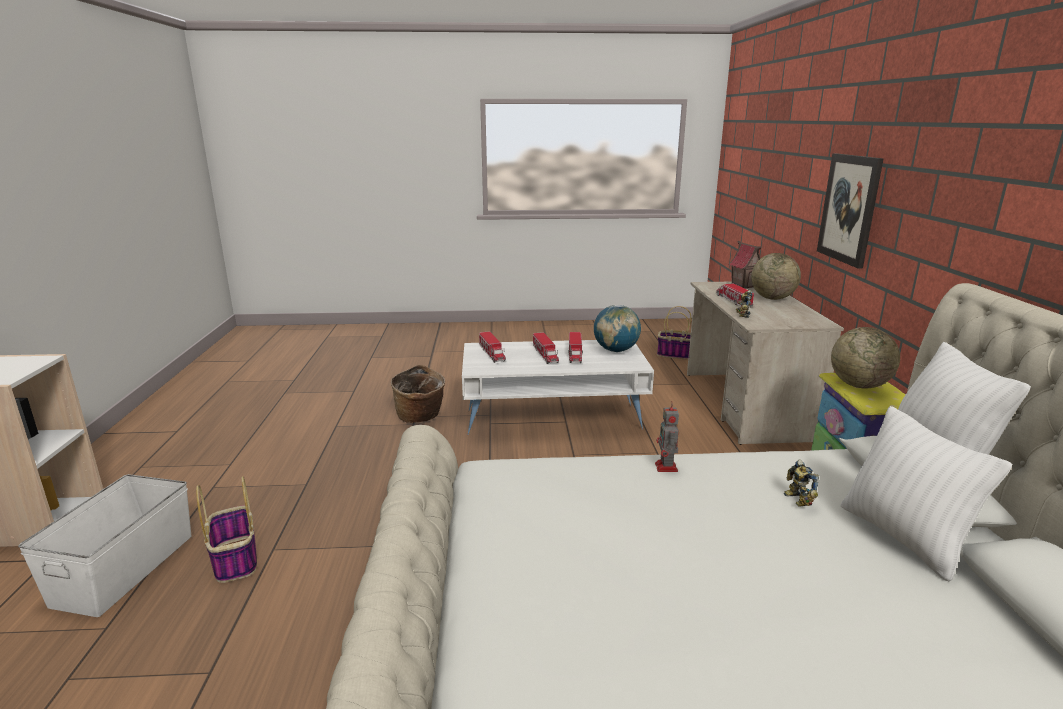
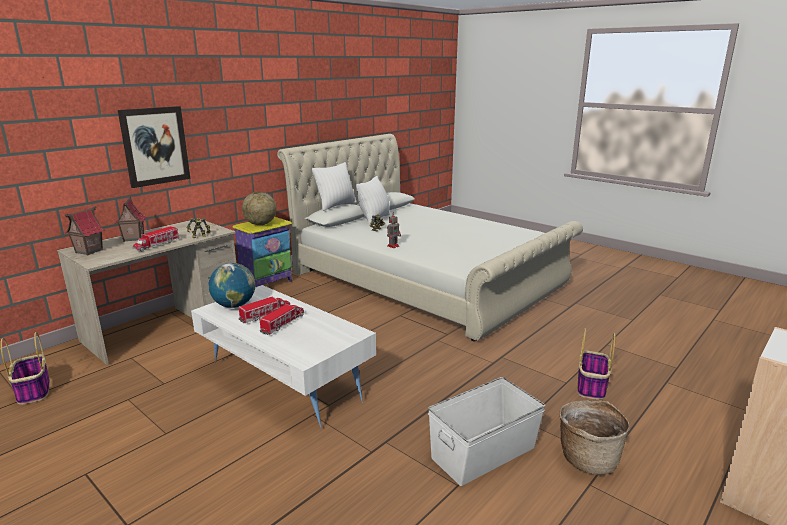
camera: 135 degrees left, 0 degrees up
white storage box [18,474,191,617] -> white storage box moved to [428,377,545,486]
basket [391,365,445,423] -> basket moved to [559,400,630,475]
toy truck [479,331,506,363] -> none
globe [751,253,801,300] -> toy house [114,196,147,242]

